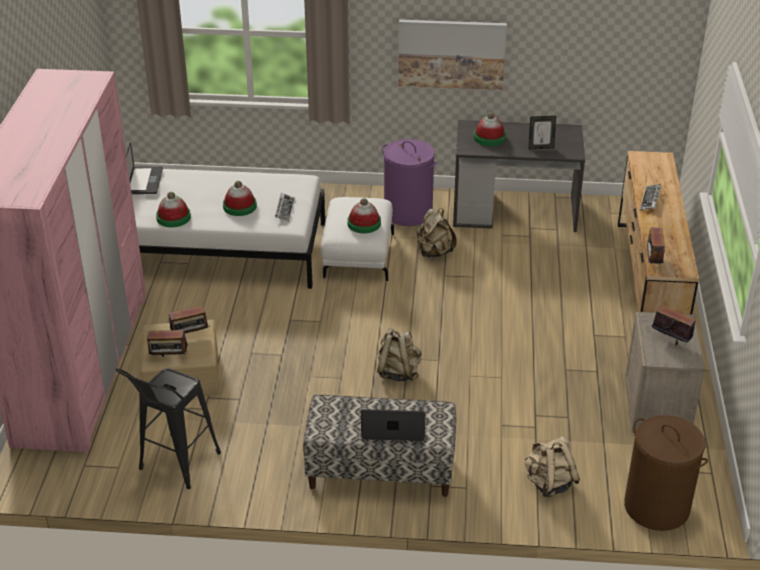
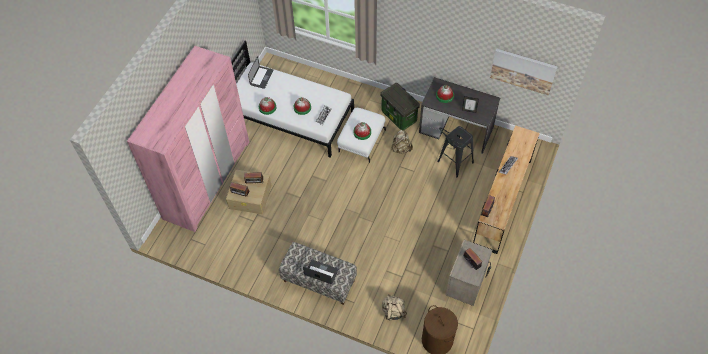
camera: 20 degrees right, 20 degrees up
black stool [115,368,221,489] -> black stool moved to [437,126,474,177]
beige backpack [377,328,421,381] -> none
purple laundry basket [382,139,438,226] -> storage box [380,83,420,130]
picture [398,19,507,90] -> picture moved to [490,48,558,96]

